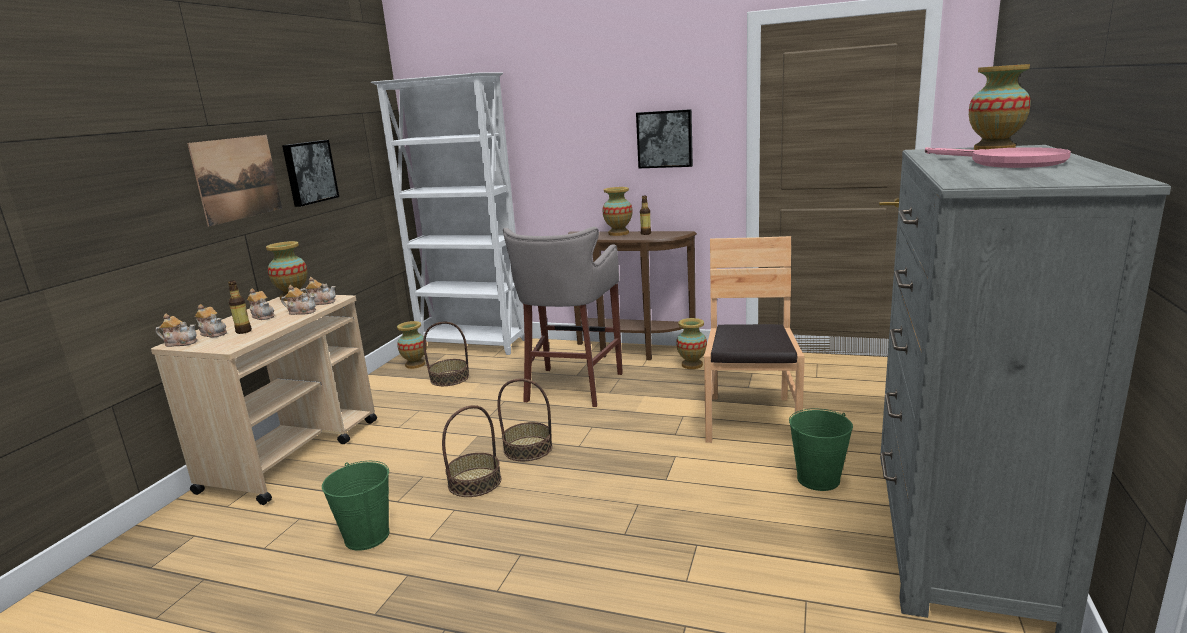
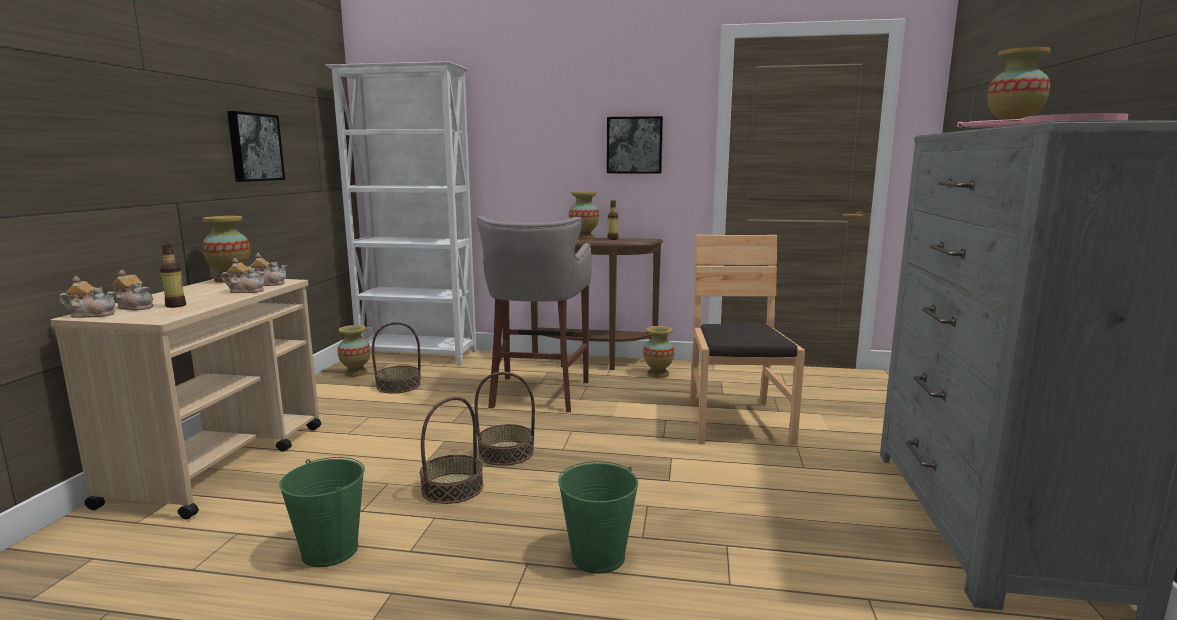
camera: 10 degrees left, 5 degrees down
picture [187,135,282,226] -> none
teapot [247,288,275,320] -> none
green bucket [789,409,853,491] -> green bucket moved to [558,461,638,574]

